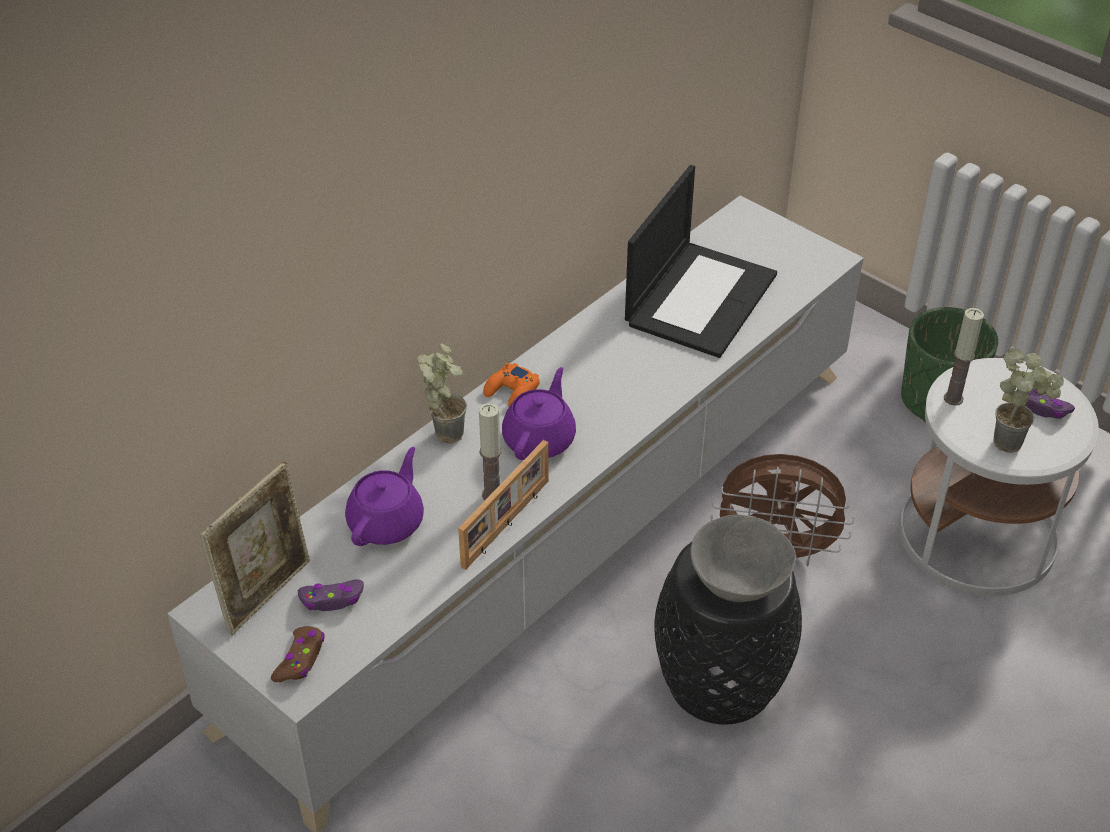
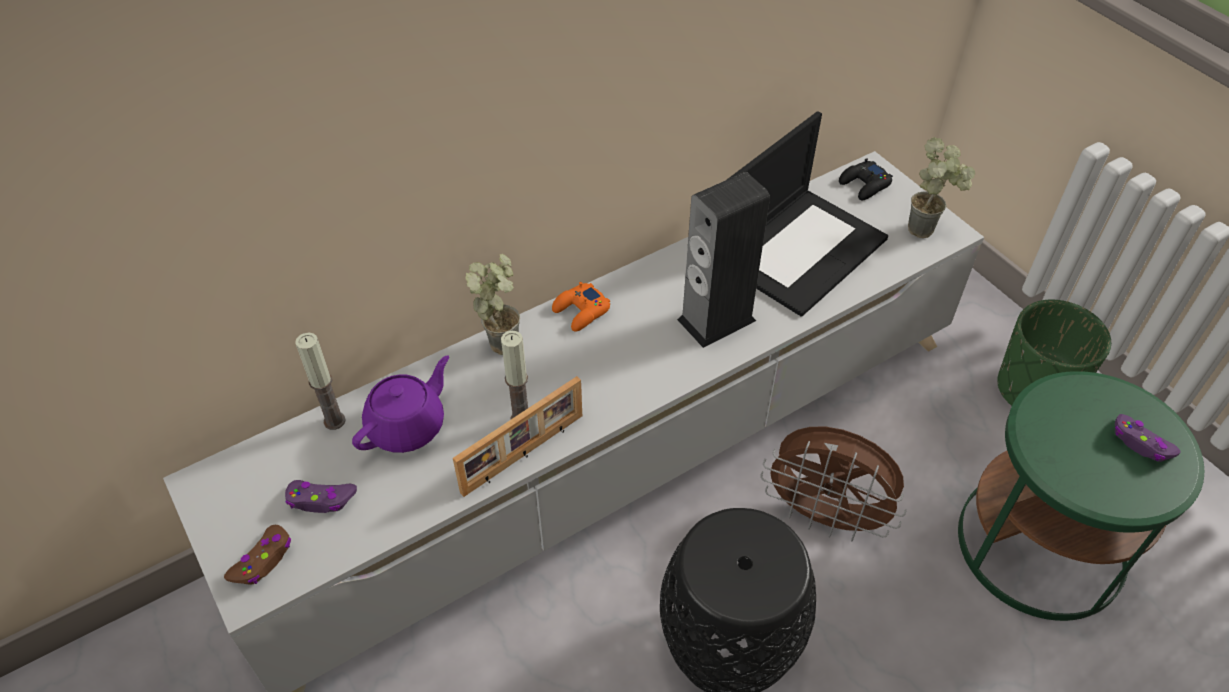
camera: 15 degrees right, 5 degrees up
picture frame [199,461,310,635] -> none
purple teapot [502,367,576,460] -> none
grey bowl [690,515,796,602] -> none
white side table [899,358,1099,596] -> green side table [958,371,1204,621]
candle [944,308,984,406] -> candle moved to [295,332,346,430]
potted plant [993,348,1064,453] -> potted plant moved to [908,137,975,238]
none -> speaker [677,172,770,348]
none -> black game controller [839,158,893,201]

